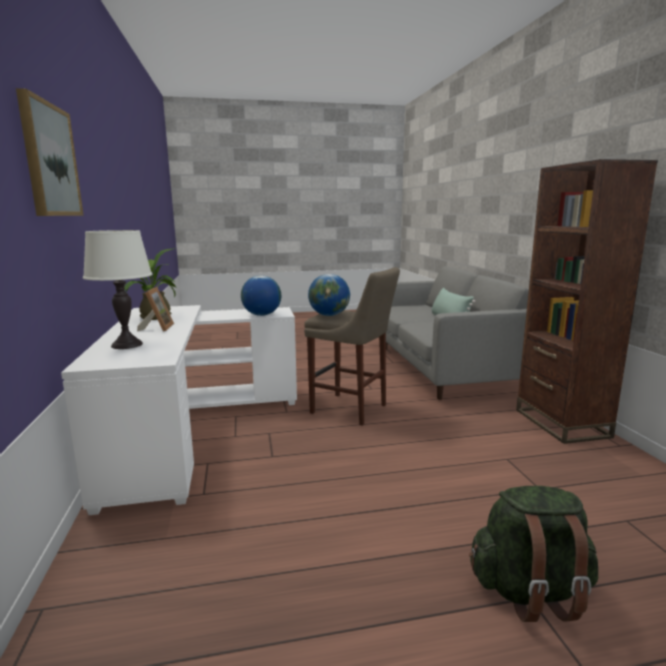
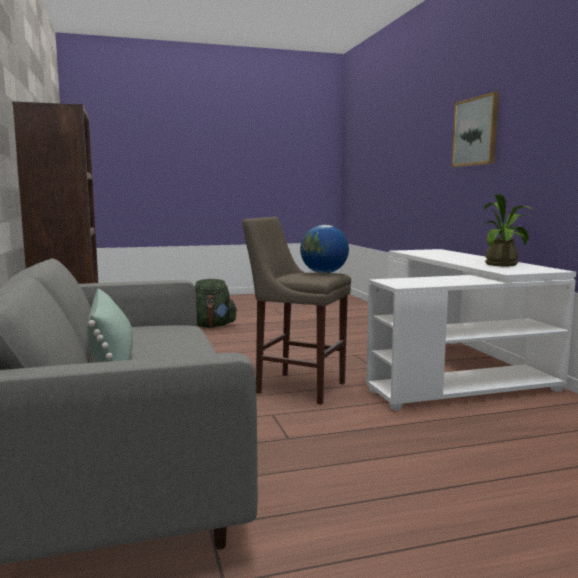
camera: 175 degrees right, 5 degrees down
white table lamp [83,230,153,349] -> none
picture frame [137,287,174,332] -> none
globe [241,275,281,316] -> none

